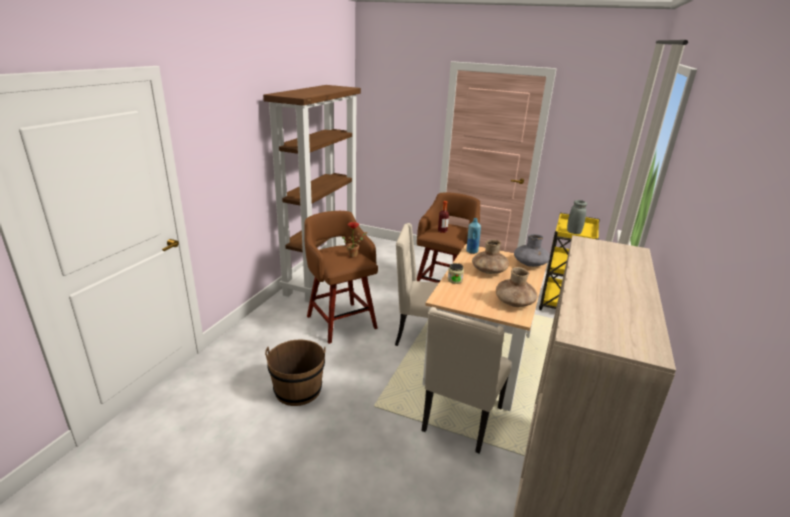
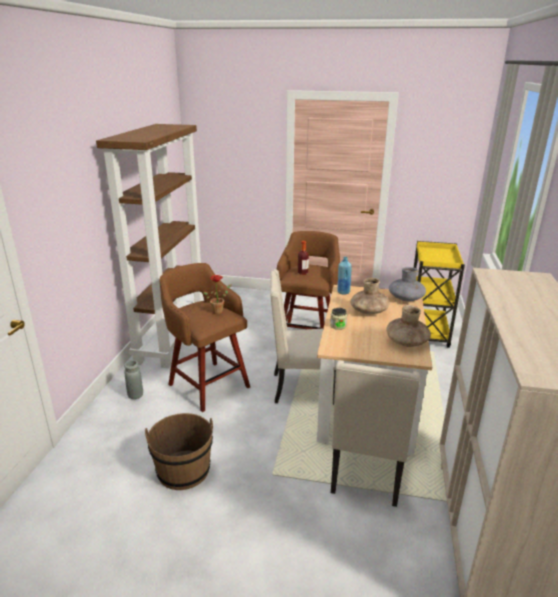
camera: 10 degrees left, 0 degrees up
grey vase [567,200,587,234] -> grey vase moved to [124,360,143,399]

